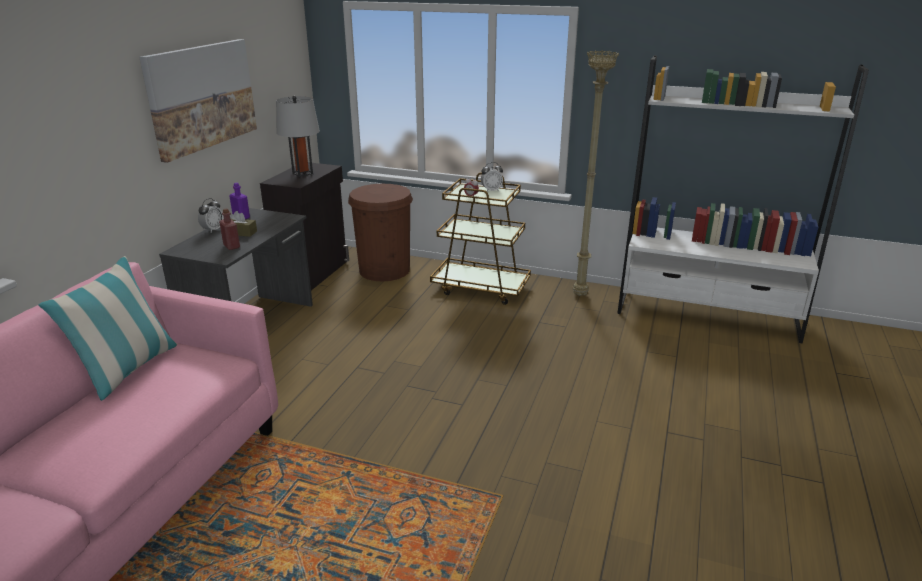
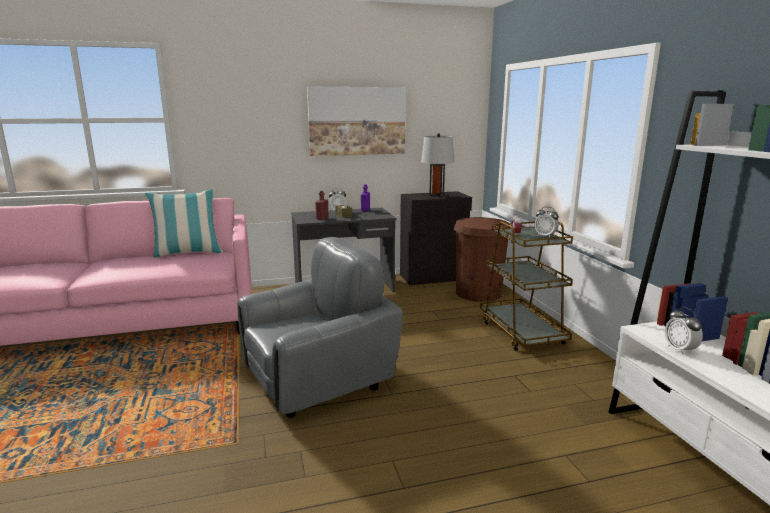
camera: 55 degrees right, 10 degrees down
beige floor lamp [573,50,619,296] -> none
none -> grey armchair [237,237,403,418]
none -> alarm clock [665,307,703,355]

